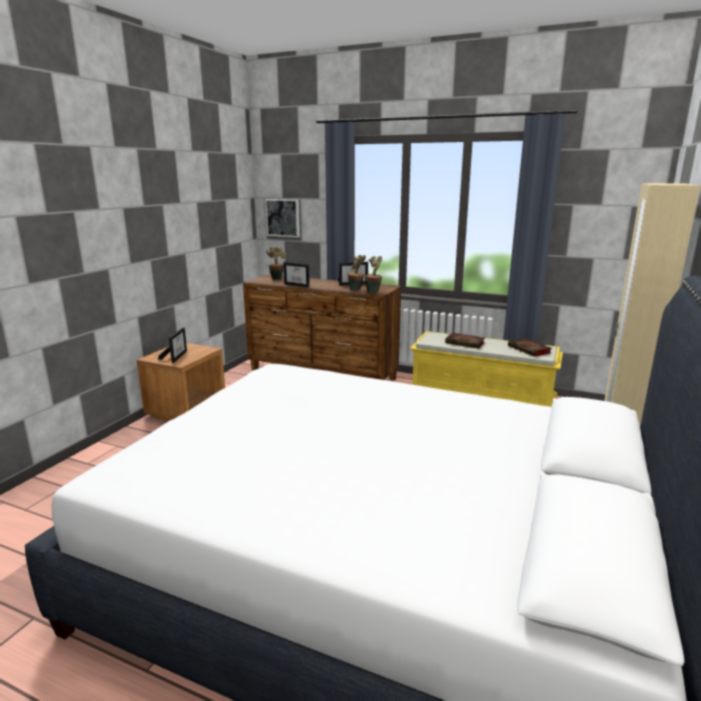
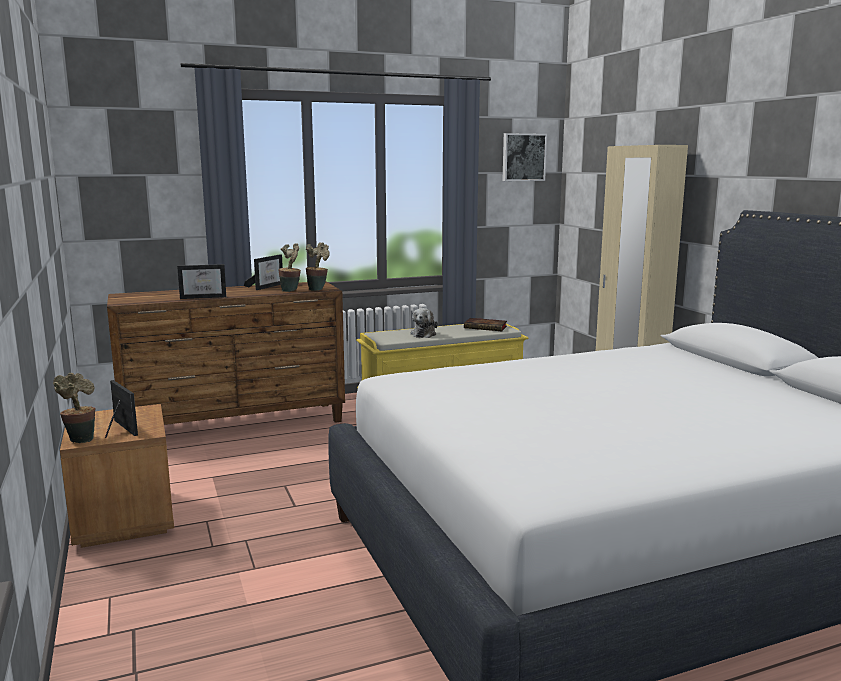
camera: 45 degrees left, 5 degrees down
picture [265,199,300,237] -> picture moved to [502,133,547,181]
potted plant [266,247,286,280] -> potted plant moved to [53,373,95,443]
book [445,333,485,349] -> plush toy [411,308,438,338]

